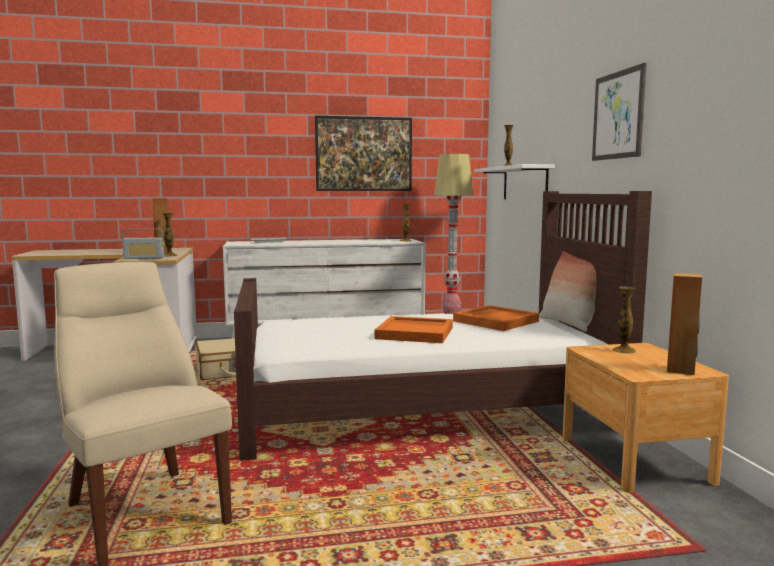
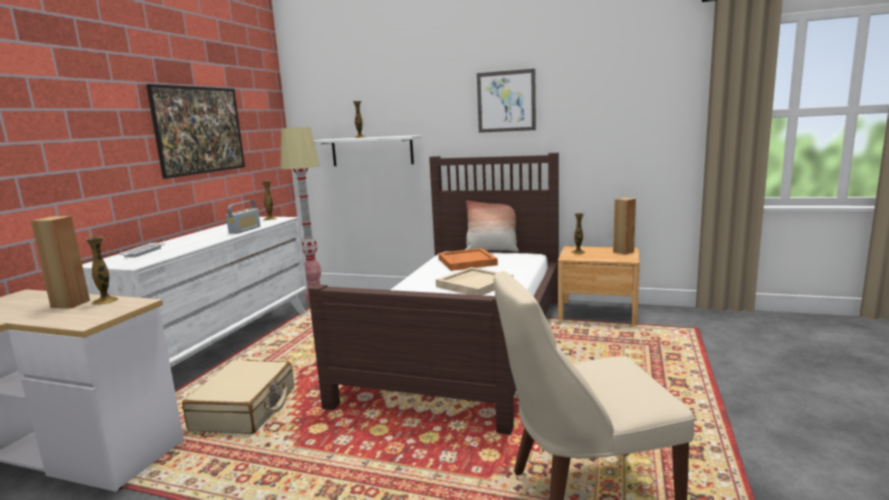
camera: 60 degrees left, 5 degrees up
radio [122,228,164,259] -> radio moved to [226,200,260,234]
orange tray [375,316,453,343] -> beige tray [436,267,513,295]

